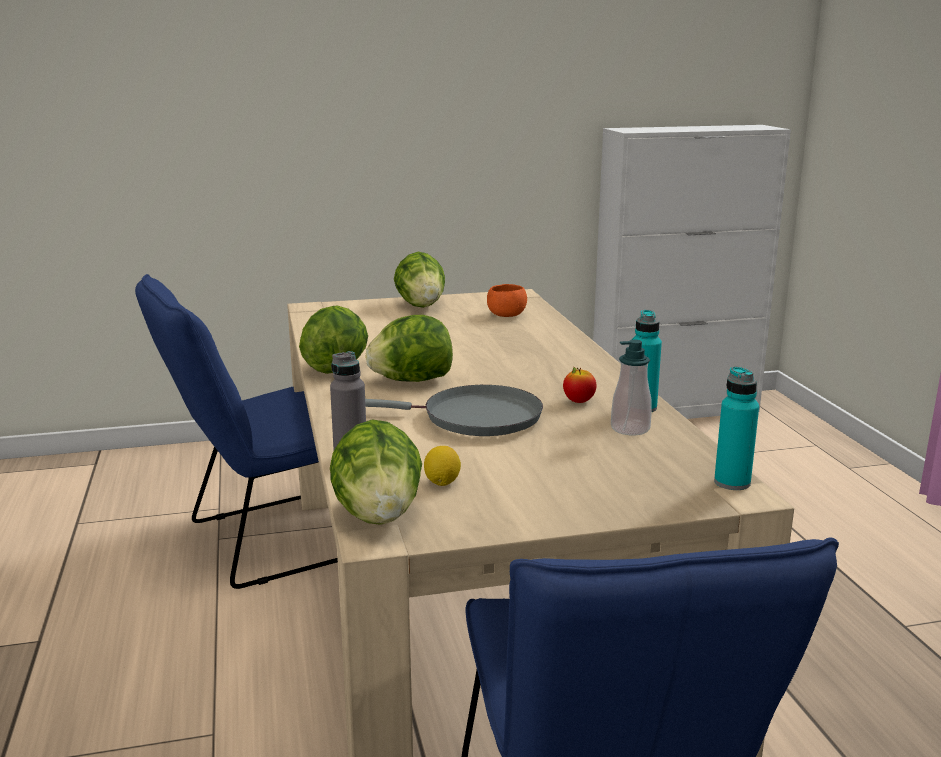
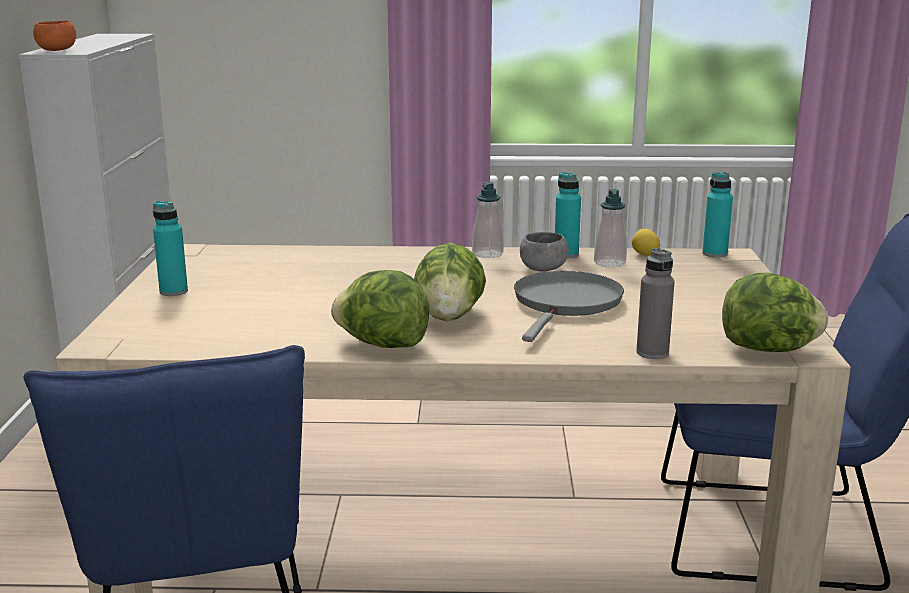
camera: 75 degrees left, 0 degrees up
lettuce [394,252,445,308] -> turquoise bottle [153,201,188,296]
lemon [424,446,461,486] -> lemon moved to [632,229,660,256]
orange bowl [487,284,527,317] -> orange bowl moved to [33,21,76,51]
apple [563,367,596,403] -> grey bowl [520,232,569,271]
none -> soap dispenser [472,182,504,258]

